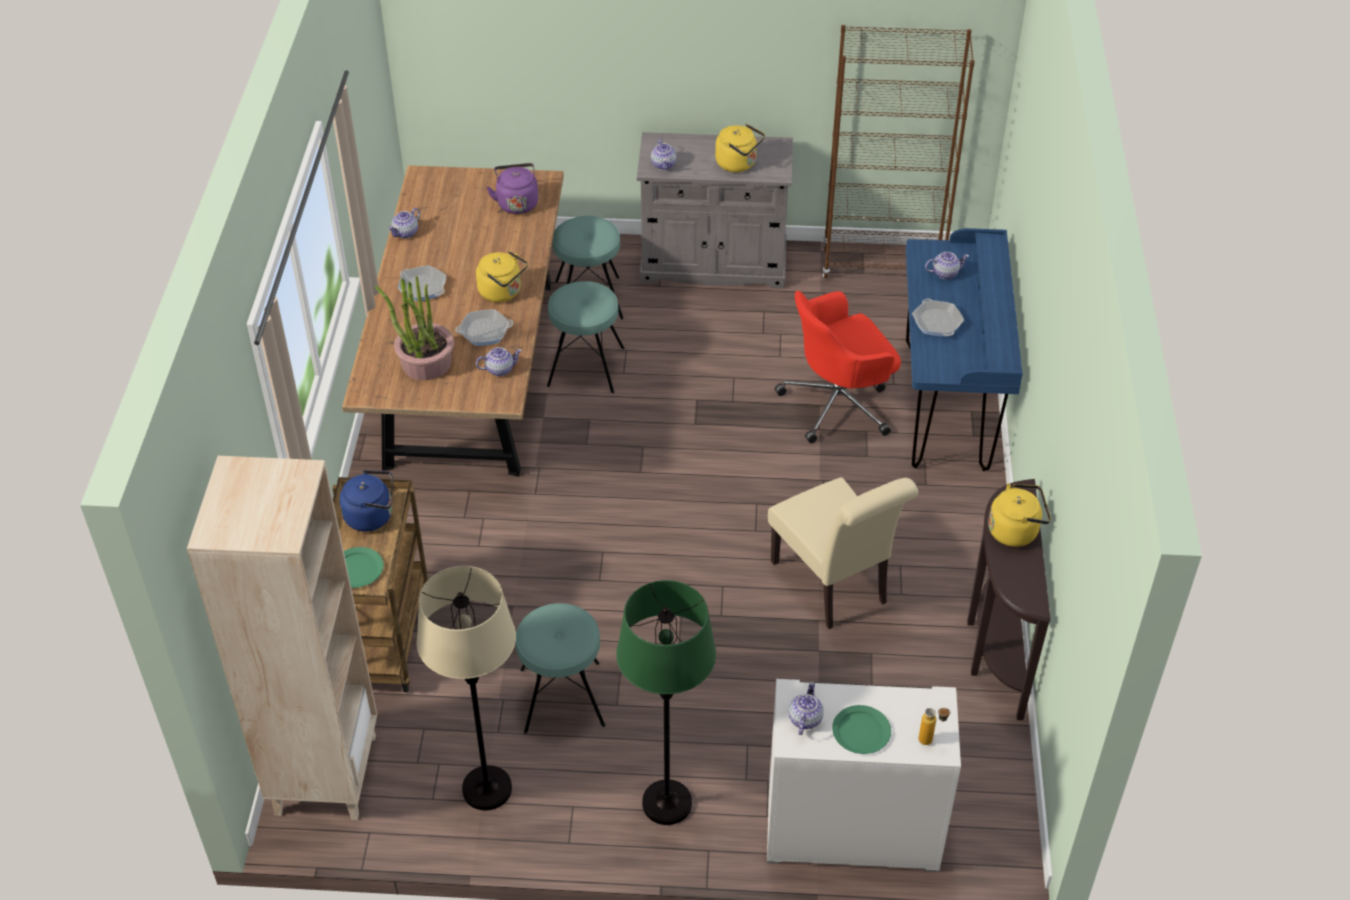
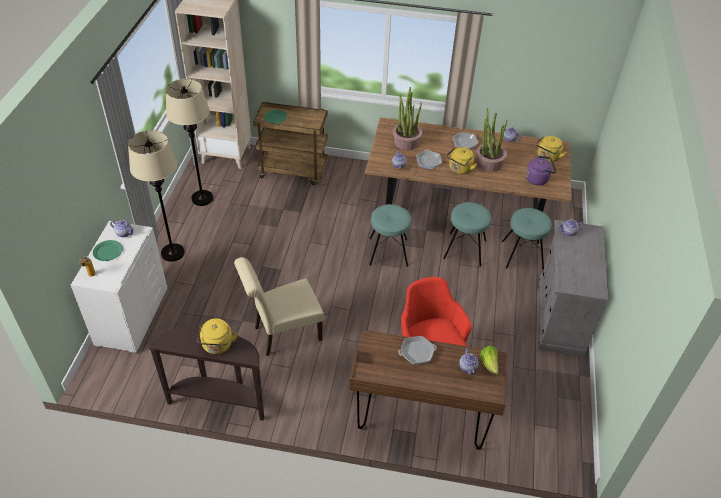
camera: 95 degrees right, 0 degrees up
blue kettle [340,470,393,531] -> none
turquoise stool [516,603,605,734] -> turquoise stool moved to [369,204,411,267]
green floor lamp [616,580,716,825] -> beige floor lamp [128,130,185,262]
yellow kettle [715,124,765,172] -> yellow kettle moved to [536,136,566,162]
brown bookcase [823,25,975,278] -> none
blue desk [906,228,1023,471] -> brown desk [349,330,507,450]
none -> potted plant [476,108,507,172]
none -> lettuce [480,346,499,375]

